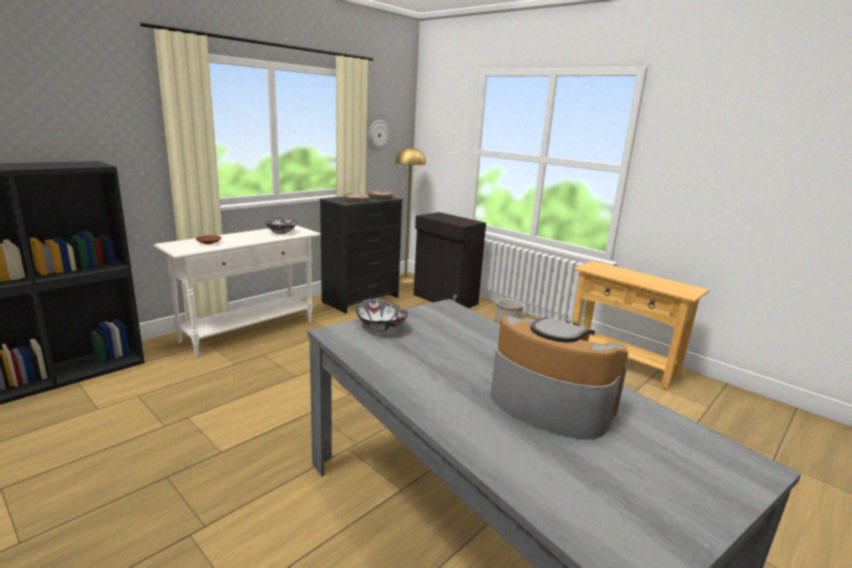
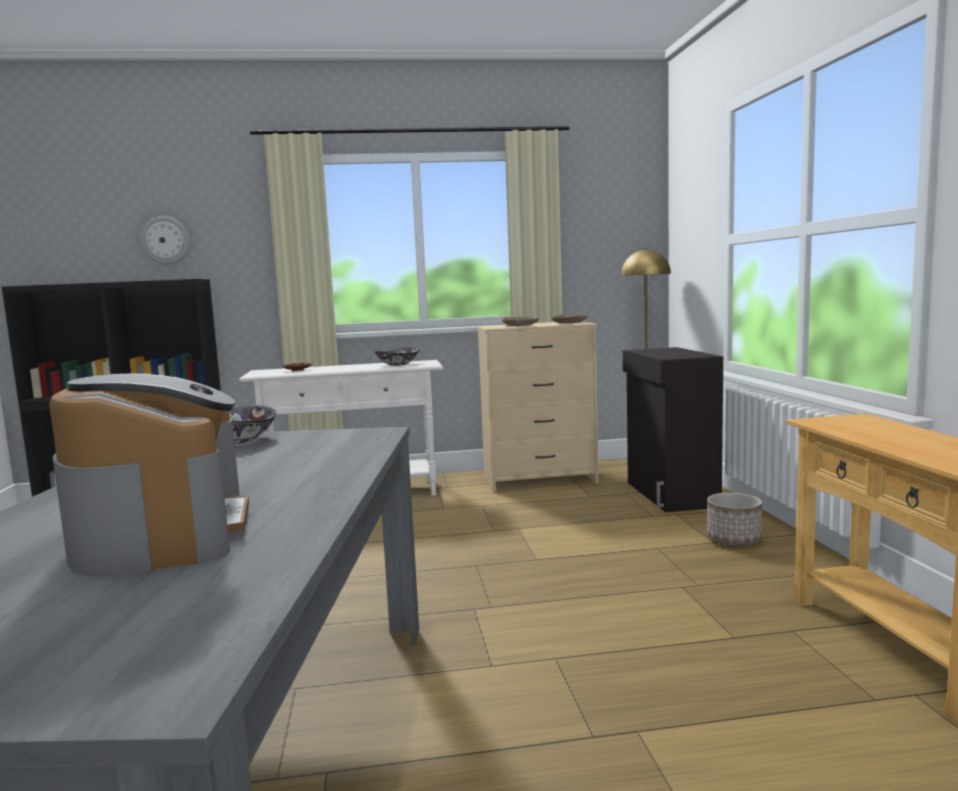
camera: 40 degrees right, 10 degrees down
black dresser [319,194,403,313] -> beige dresser [477,321,599,492]
wall clock [368,120,390,151] -> wall clock moved to [140,216,190,265]

